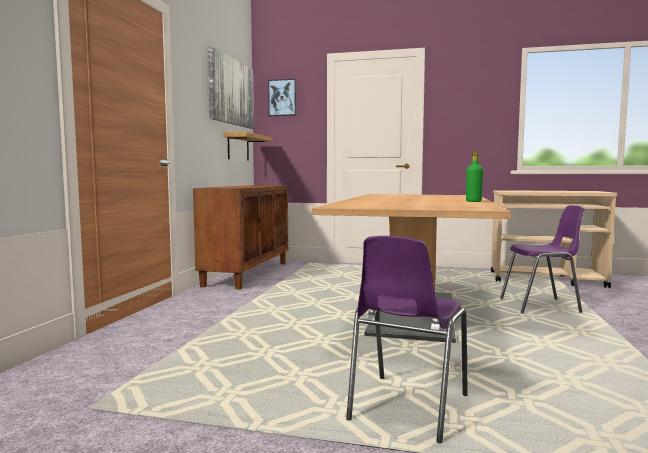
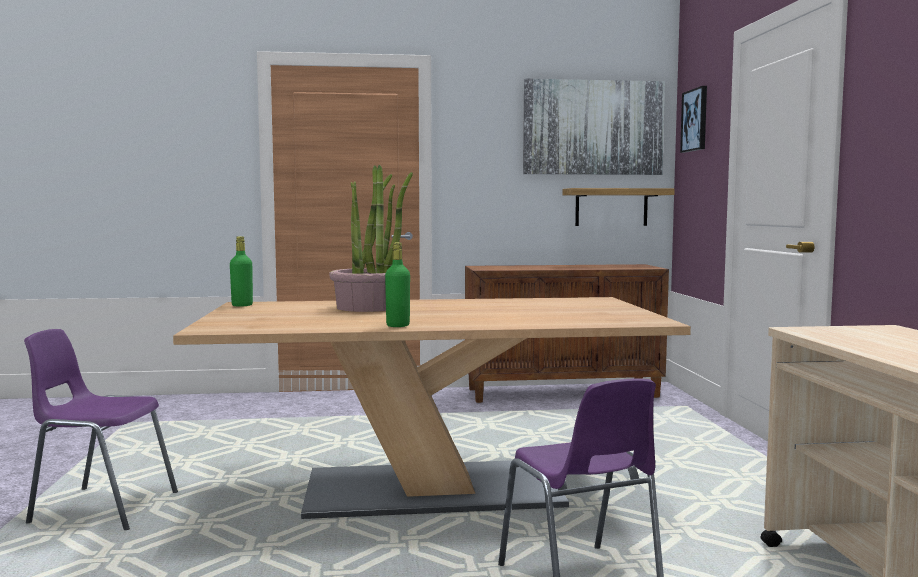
camera: 70 degrees right, 0 degrees up
none -> green bottle [230,236,253,307]
none -> potted plant [329,165,413,312]

